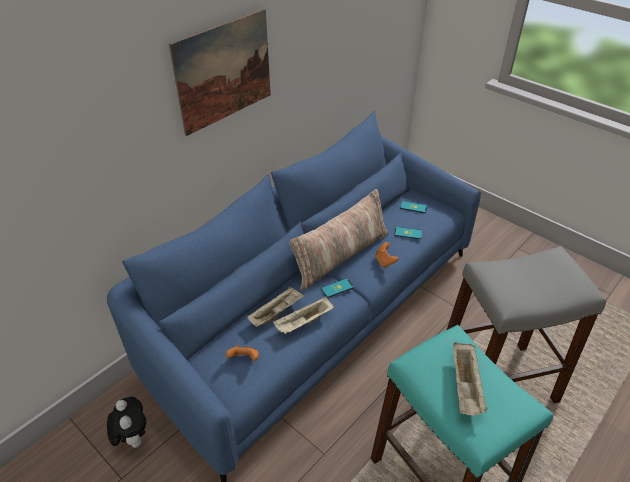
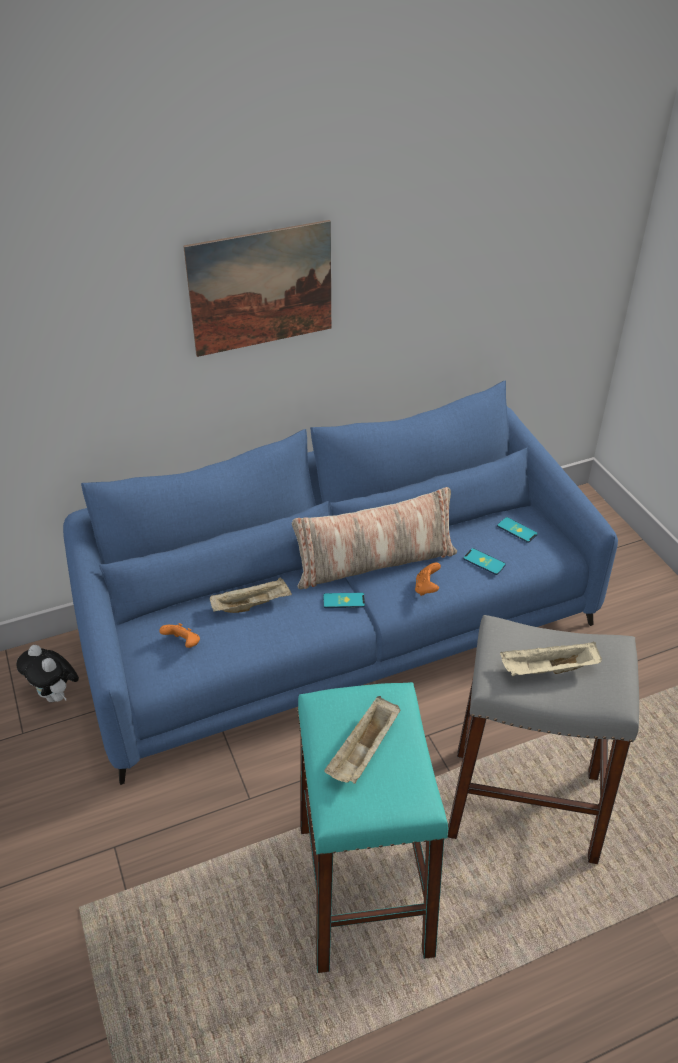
camera: 25 degrees right, 0 degrees up
plush toy [107,397,146,448] -> plush toy turned 135 degrees clockwise [16,645,79,702]
beige tray [273,296,334,334] -> beige tray moved to [500,641,602,676]

